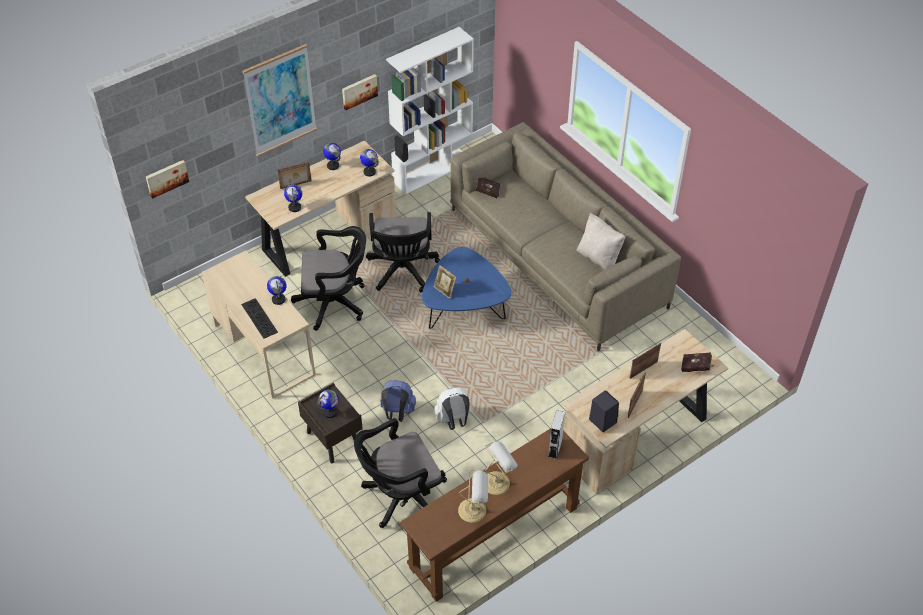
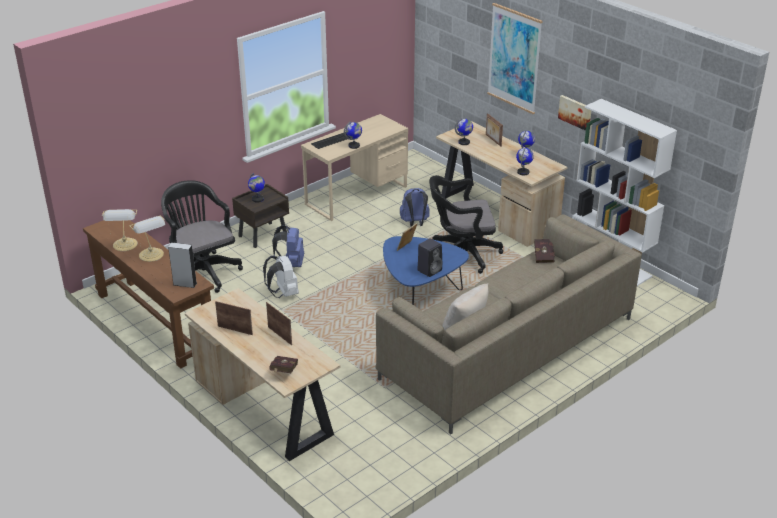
camera: 85 degrees right, 15 degrees down
picture [146,160,189,199] -> none
black office chair [291,226,366,331] -> blue backpack [400,188,430,226]
black speaker [589,390,619,432] -> black speaker moved to [417,238,443,277]

